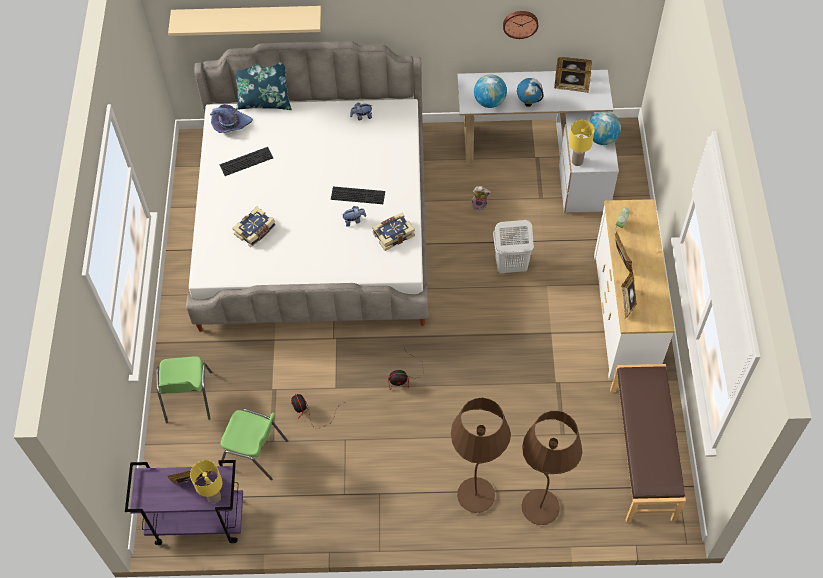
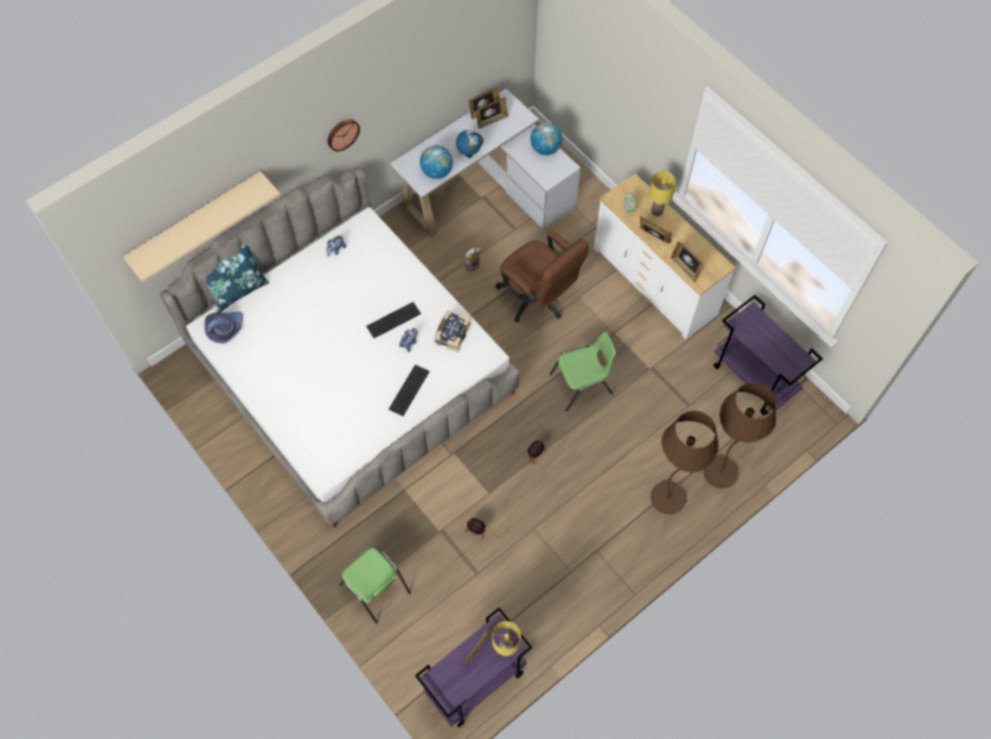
camera: 40 degrees left, 5 degrees up
keyboard [220,147,273,176] -> keyboard moved to [388,365,430,416]
green chair [220,409,288,480] -> green chair moved to [550,332,616,412]
book [233,207,275,247] -> none
white laundry basket [493,220,534,273] -> brown office chair [495,230,589,323]
wall clock [503,11,538,39] -> wall clock moved to [328,119,360,151]
yellow table lamp [569,120,595,166] -> yellow table lamp moved to [649,171,676,216]
brown bench [610,364,686,523] -> purple cart [714,295,823,415]

